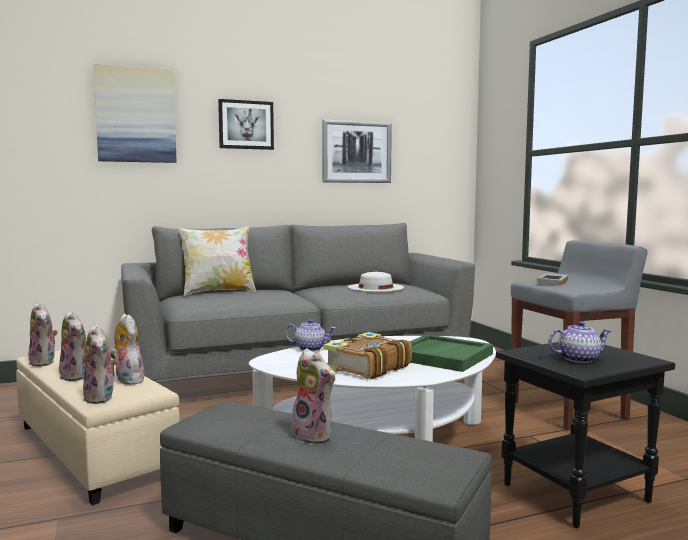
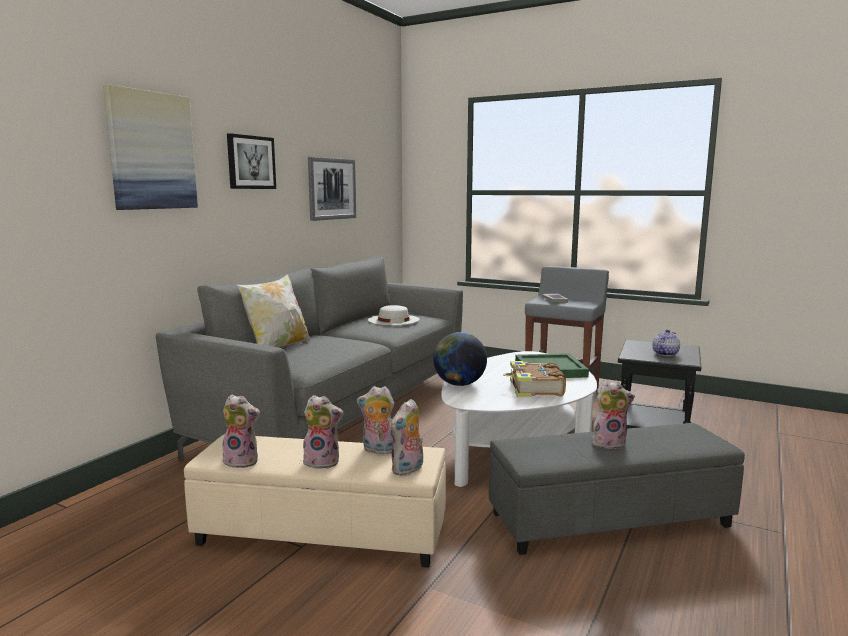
camera: 40 degrees left, 5 degrees up
plush toy [83,324,118,404] -> plush toy turned 105 degrees clockwise [391,399,423,476]
teapot [285,319,335,351] -> globe [433,332,487,386]

